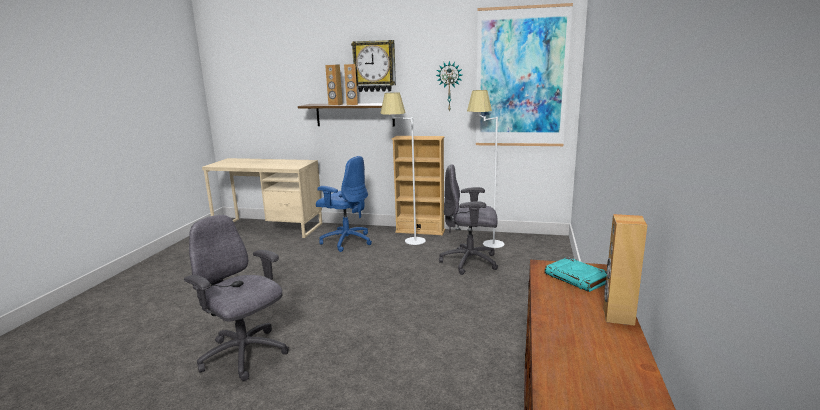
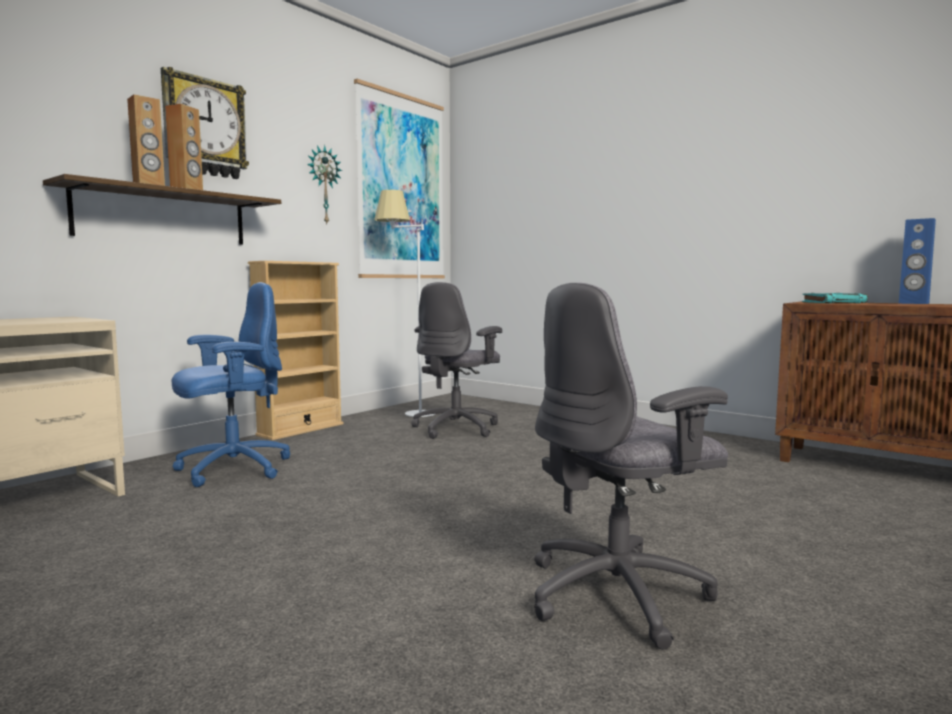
camera: 65 degrees left, 10 degrees down
white floor lamp [380,92,426,245] -> none
brown speaker [603,214,647,325] -> blue speaker [899,218,936,304]

